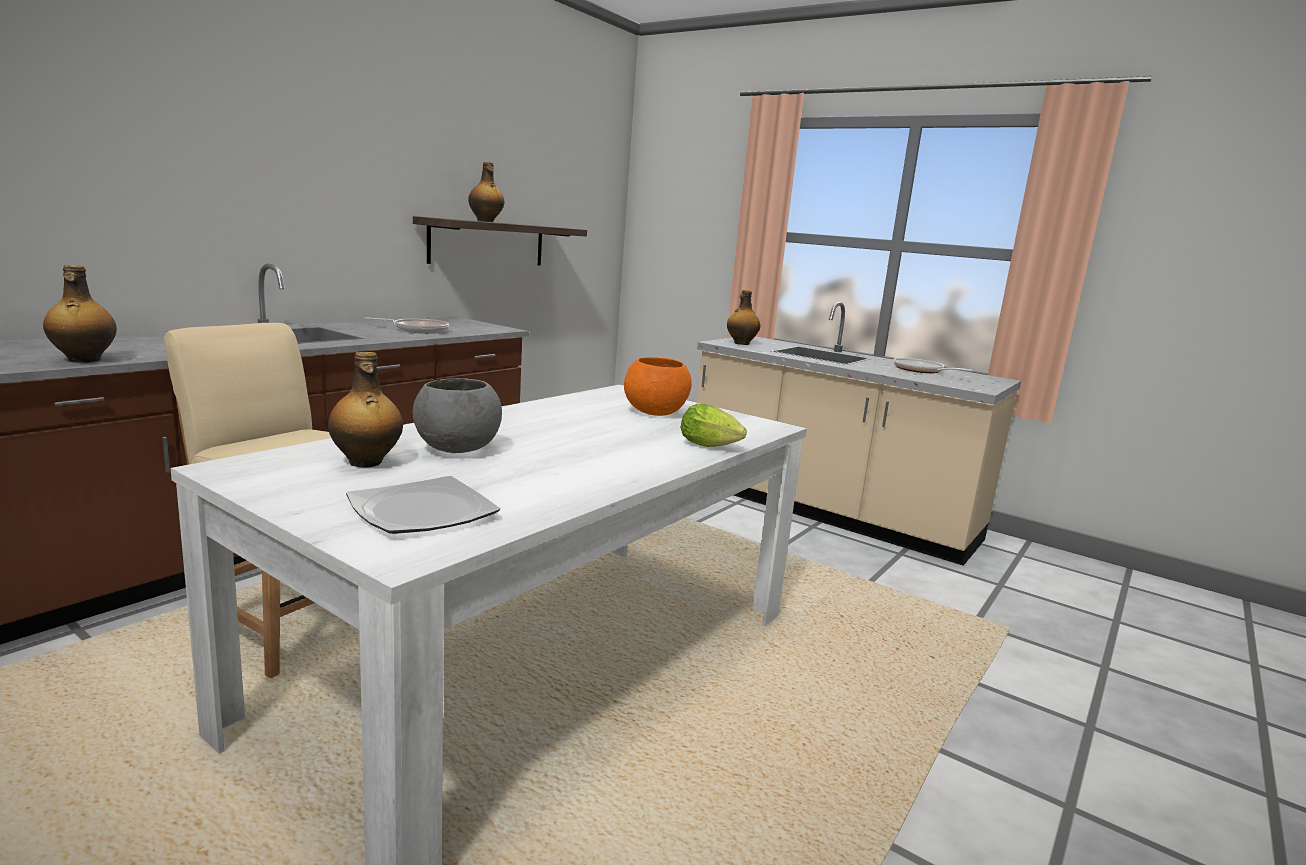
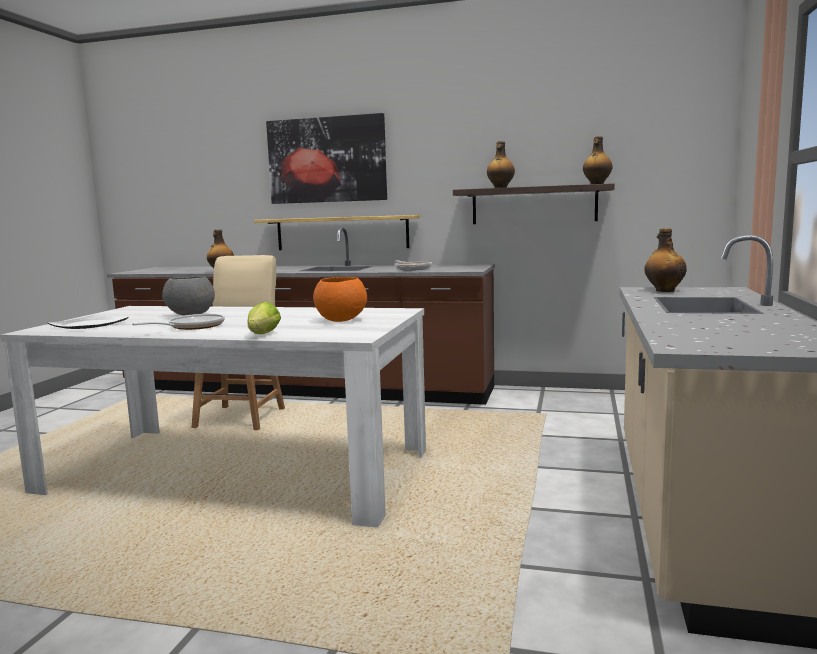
camera: 70 degrees right, 5 degrees down
bottle [328,352,403,468] -> bottle moved to [583,136,613,184]
frying pan [893,358,973,373] -> frying pan moved to [132,314,225,330]
none -> shelf [254,215,420,250]
none -> picture [266,113,387,204]

